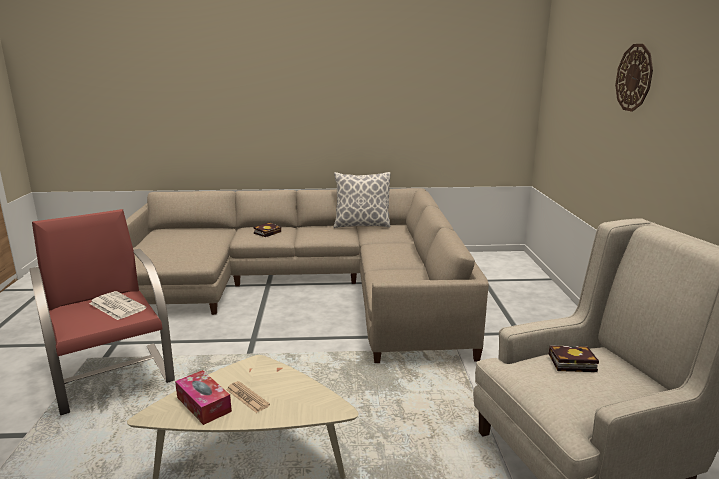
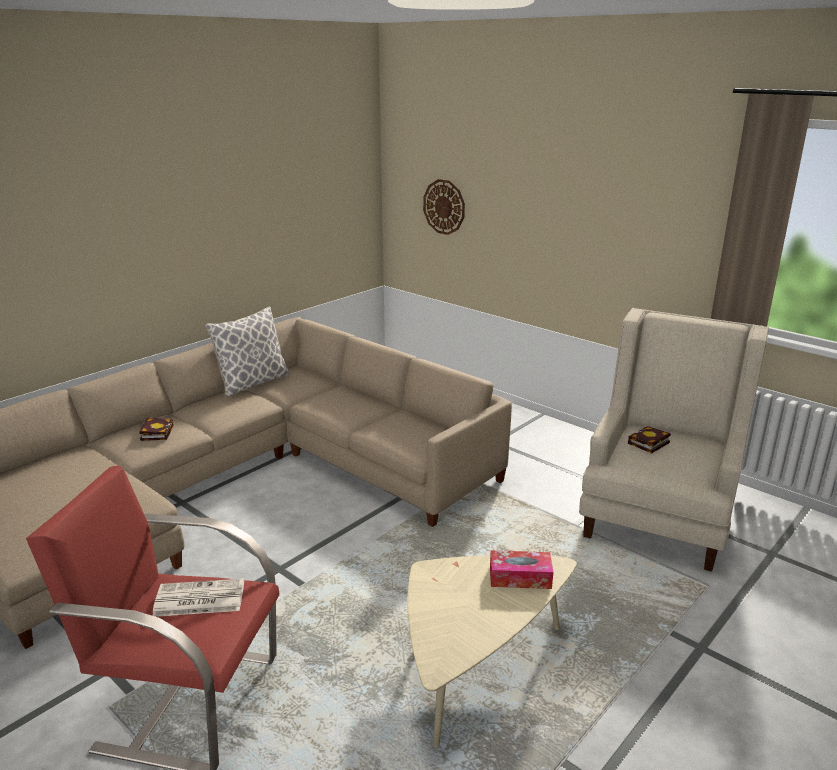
camera: 45 degrees left, 5 degrees up
tissue box [175,370,232,425] -> tissue box moved to [490,550,553,589]
newspaper [226,381,270,413] -> none
wall clock [615,44,653,112] -> wall clock moved to [423,179,465,235]

